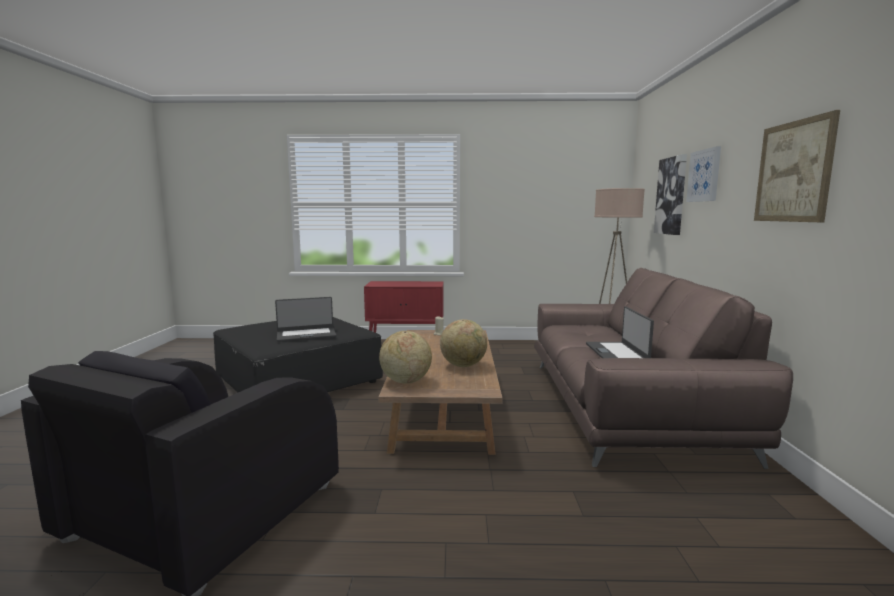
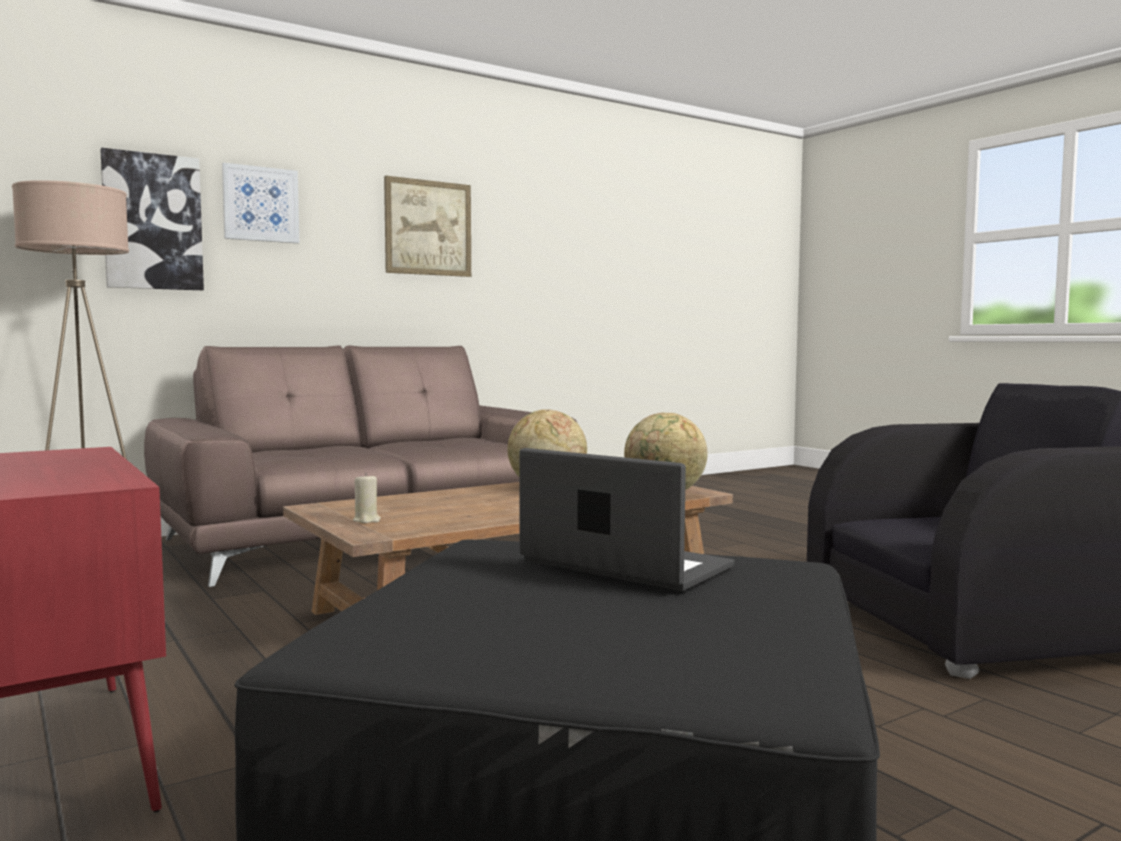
camera: 125 degrees left, 5 degrees down
laptop [586,306,654,358] -> none

